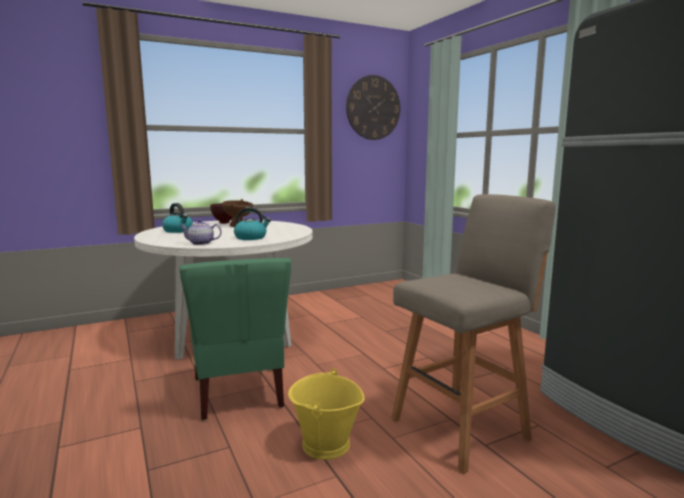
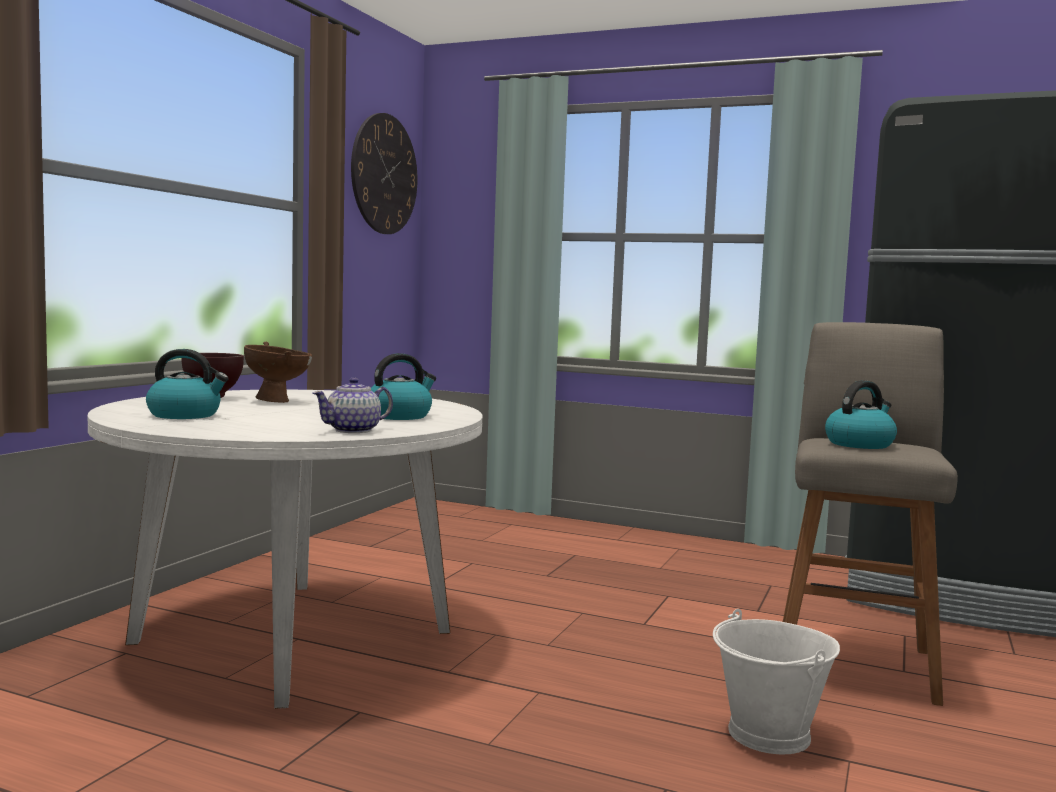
camera: 40 degrees left, 5 degrees down
green chair [179,258,291,420] -> none
yellow bucket [288,368,364,460] -> white bucket [713,609,840,755]
none -> kettle [825,380,897,449]

